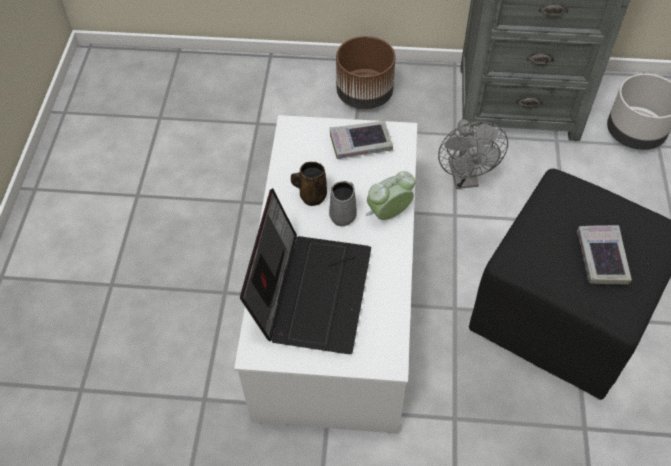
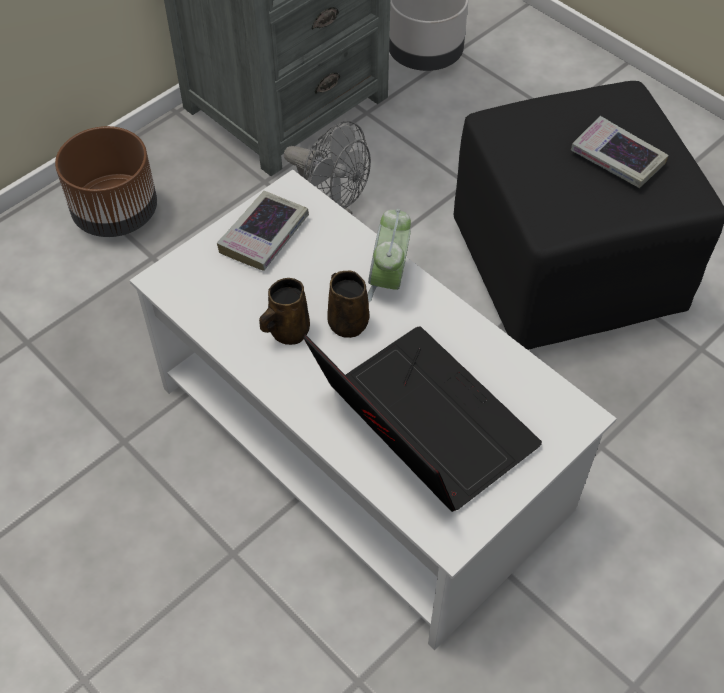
camera: 50 degrees left, 0 degrees up
grey mug [329,181,357,226] -> brown mug [327,271,369,338]

